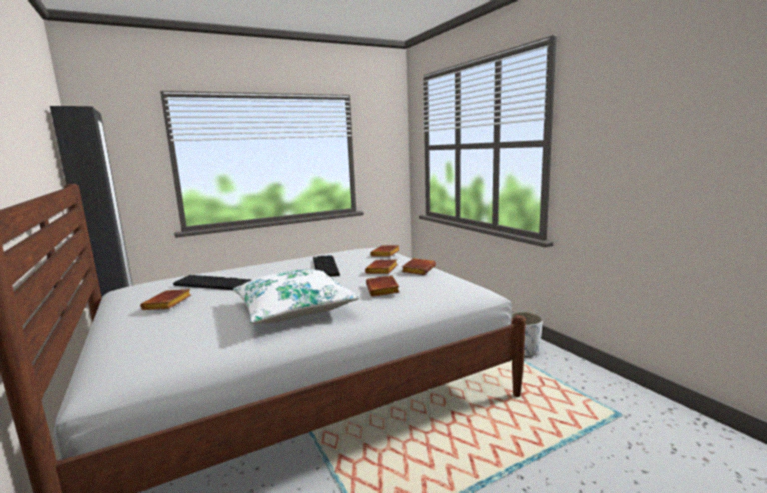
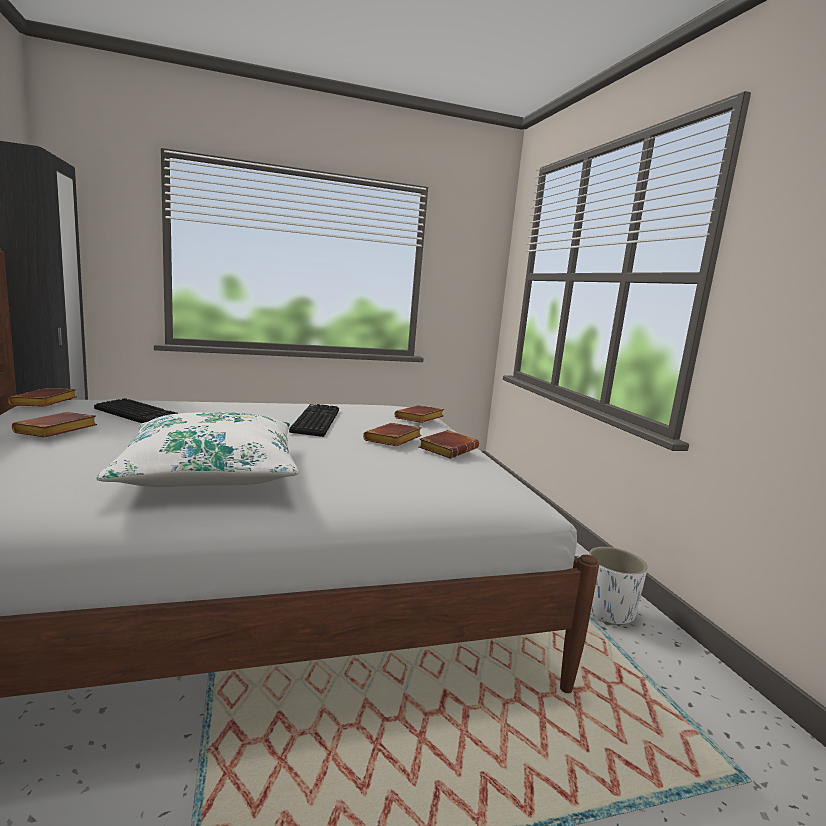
camera: 10 degrees right, 0 degrees up
brown book [366,275,400,297] -> brown book moved to [8,388,77,407]

